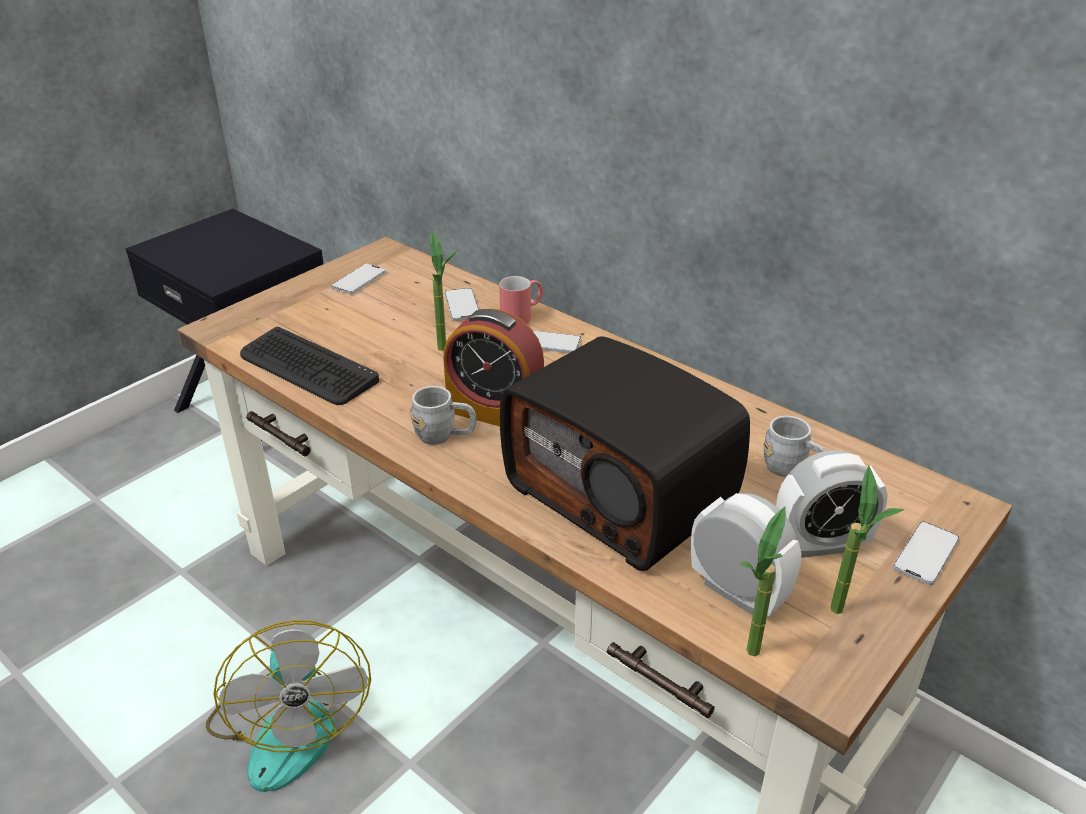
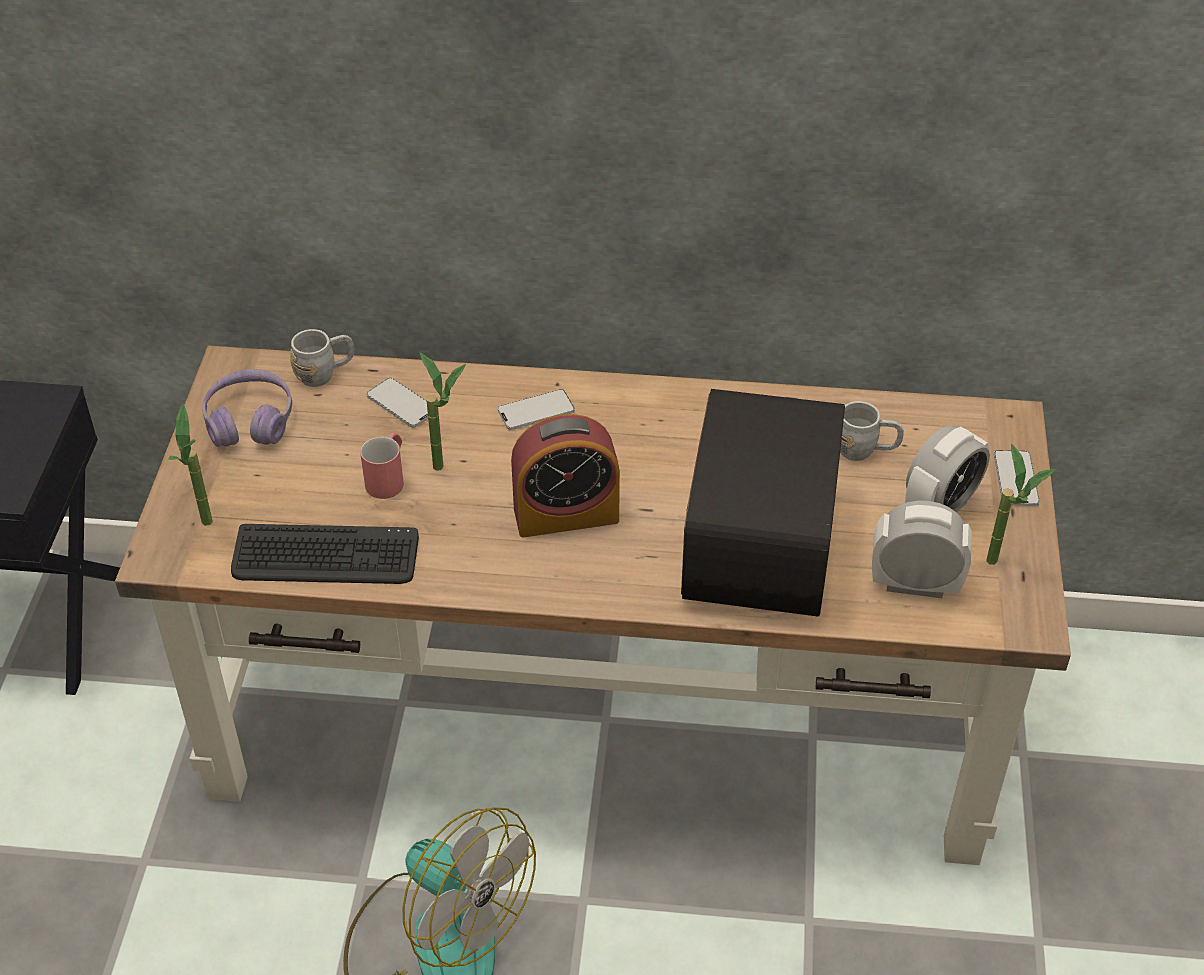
camera: 35 degrees left, 10 degrees up
phone [331,264,386,294] -> purple headphones [202,369,292,447]
grey mug [410,386,476,445] -> grey mug moved to [290,329,354,387]
red mug [499,276,544,324] -> red mug moved to [360,433,404,499]
radio [500,336,750,571] -> radio turned 90 degrees counterclockwise [681,389,845,617]
potted plant [740,507,786,657] -> potted plant moved to [168,404,213,526]

